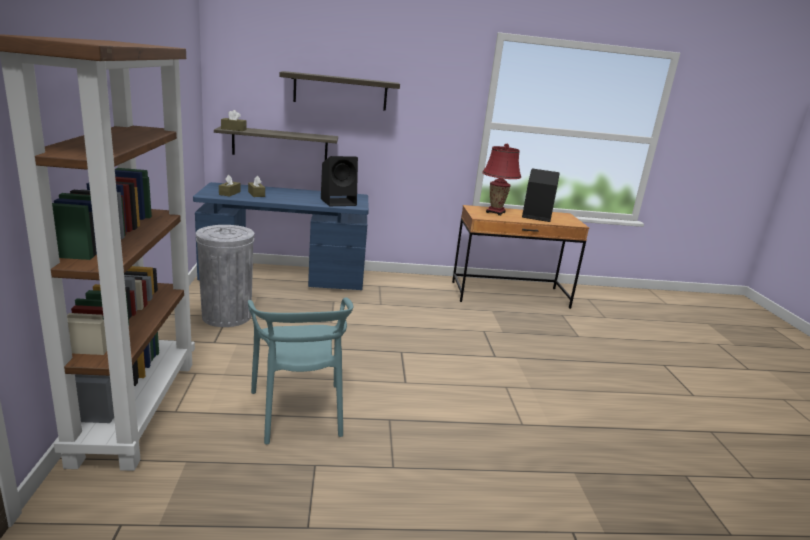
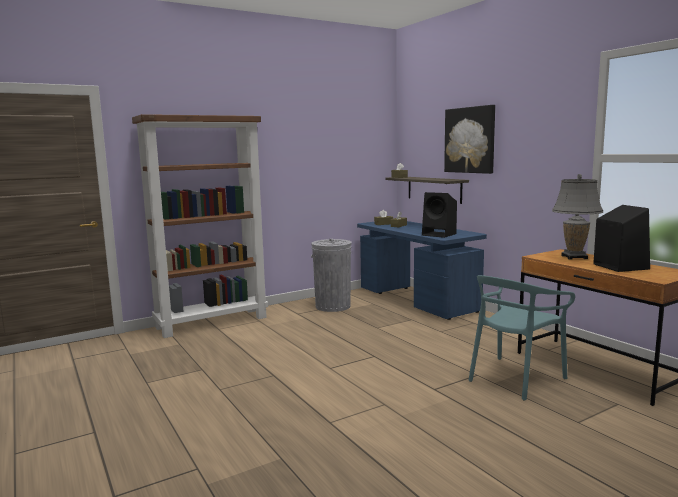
camera: 65 degrees right, 10 degrees down
turquoise chair [248,298,353,444] -> turquoise chair moved to [468,275,575,400]
shelf [279,71,400,111] -> picture [444,105,495,174]
red table lamp [482,144,521,216] -> grey table lamp [552,174,603,260]

